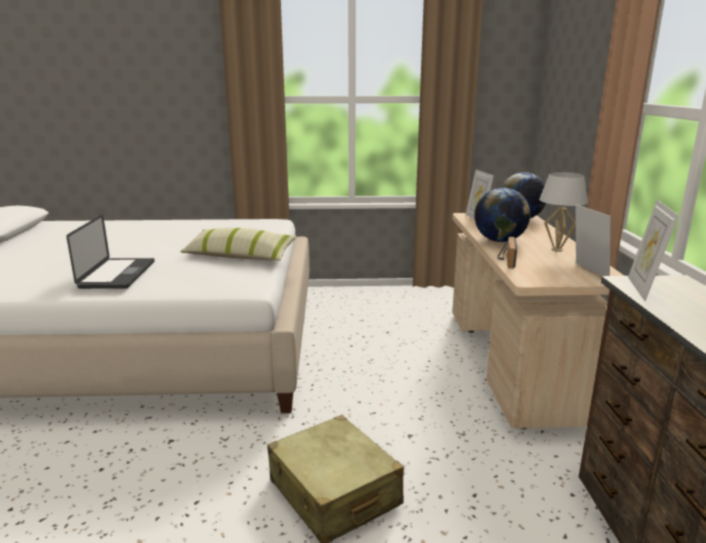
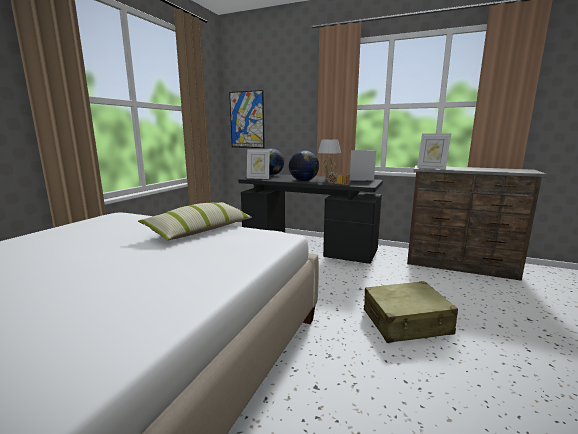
camera: 65 degrees left, 5 degrees down
laptop [66,215,155,289] -> none
beige desk [452,213,624,429] -> black desk [239,174,383,264]
none -> picture [229,90,265,148]

